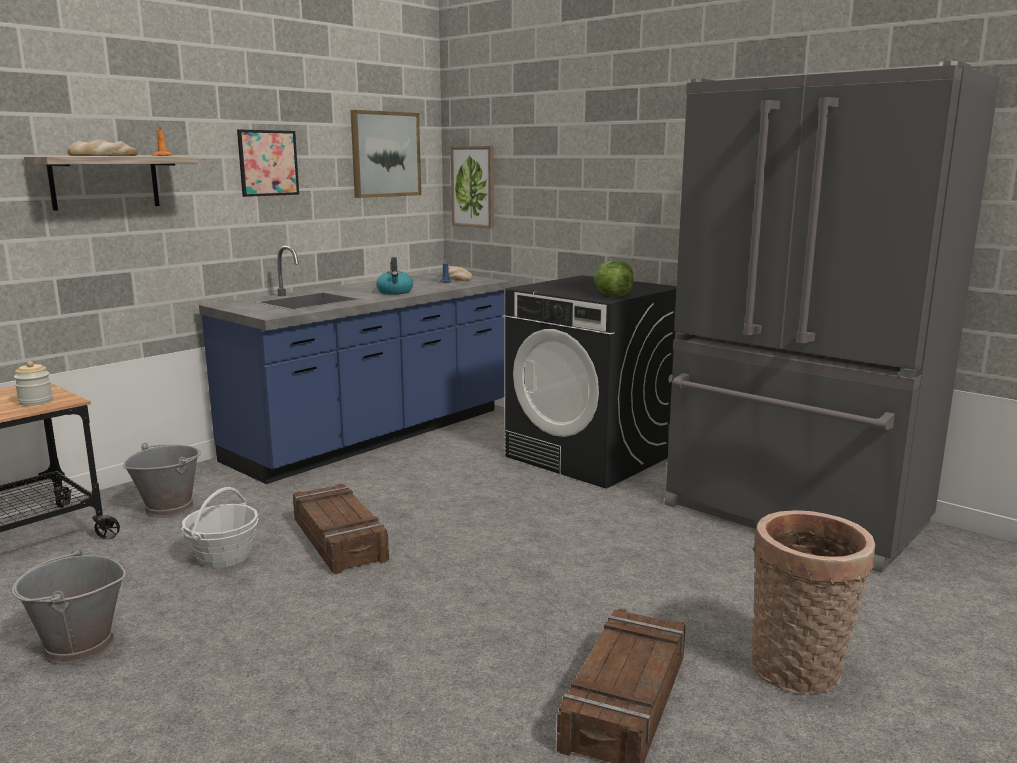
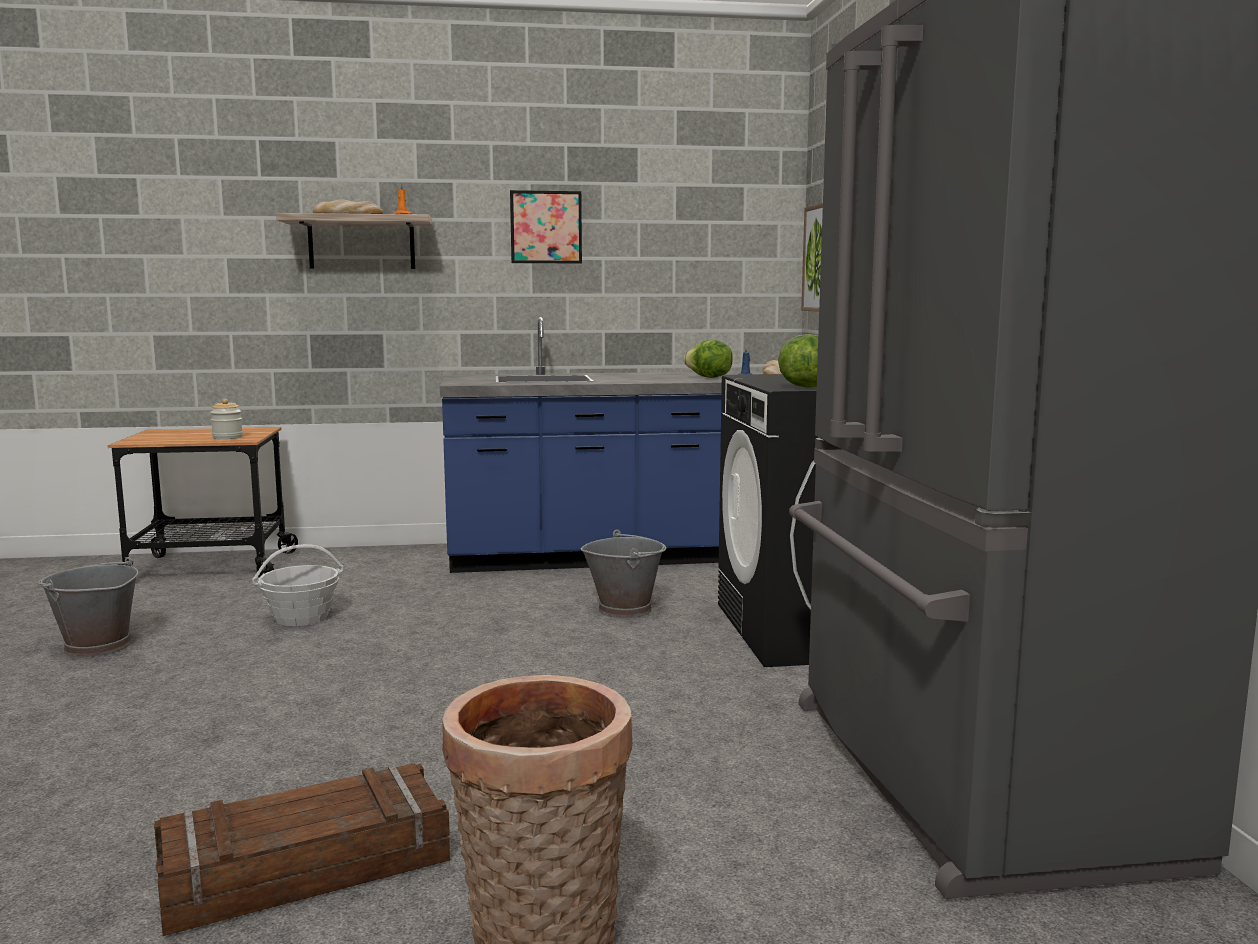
camera: 40 degrees right, 5 degrees down
grey bucket [123,443,201,518] -> grey bucket moved to [581,529,666,618]
crate [293,484,389,574] -> none
picture [351,110,421,198] -> none
kettle [376,257,413,294] -> none
none -> lettuce [684,340,733,378]

